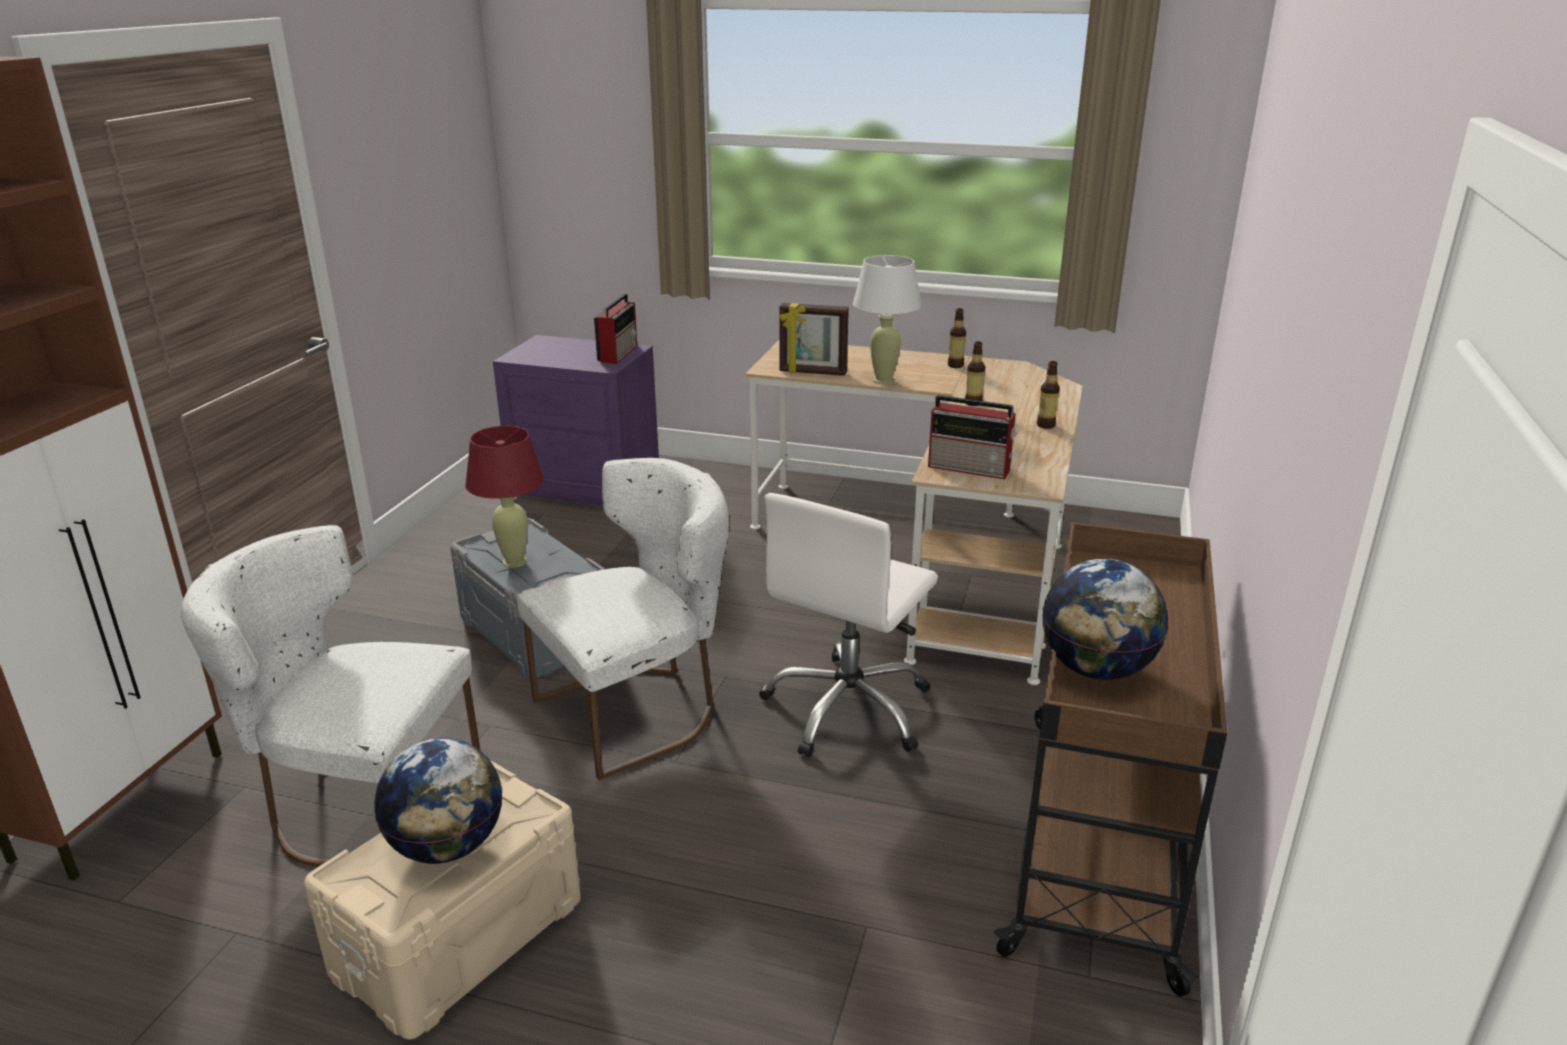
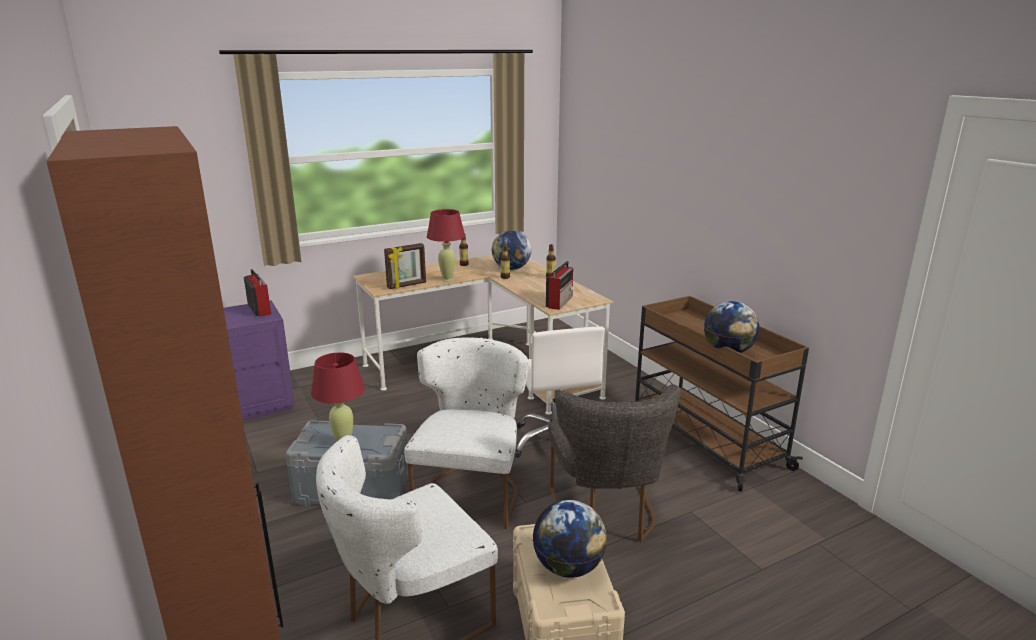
camera: 45 degrees left, 5 degrees down
white table lamp [853,255,921,384] -> red table lamp [427,209,465,282]
radio [928,395,1017,479] -> radio turned 45 degrees counterclockwise [546,261,573,310]
none -> globe [492,230,532,270]
none -> grey chair [548,385,680,542]

